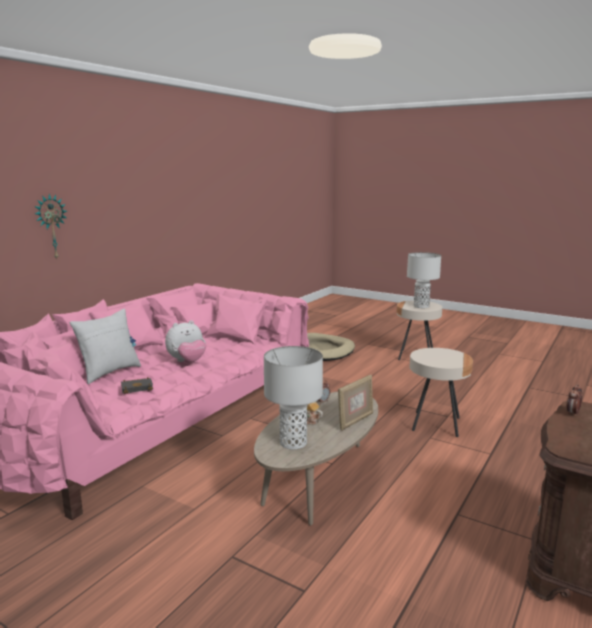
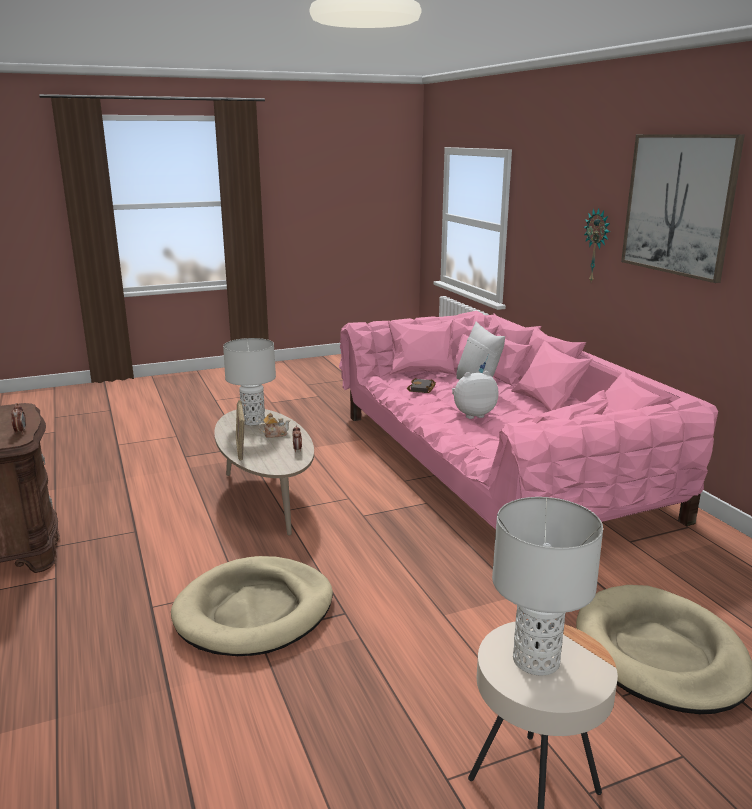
camera: 125 degrees right, 5 degrees up
plush toy [165,320,206,362] -> plush toy turned 75 degrees clockwise [452,371,498,419]
beige side table [409,348,473,437] -> beige dog bed [171,556,333,656]
none -> picture [621,134,745,283]

